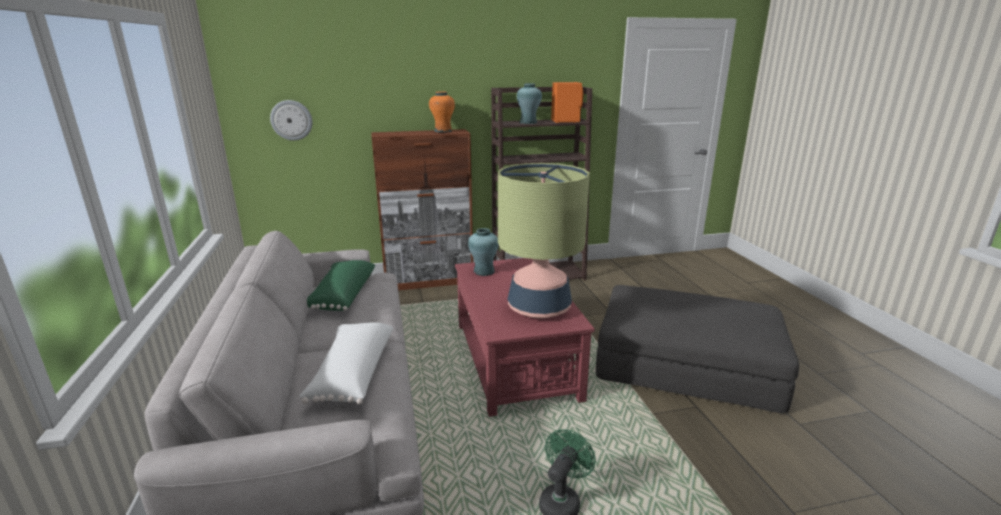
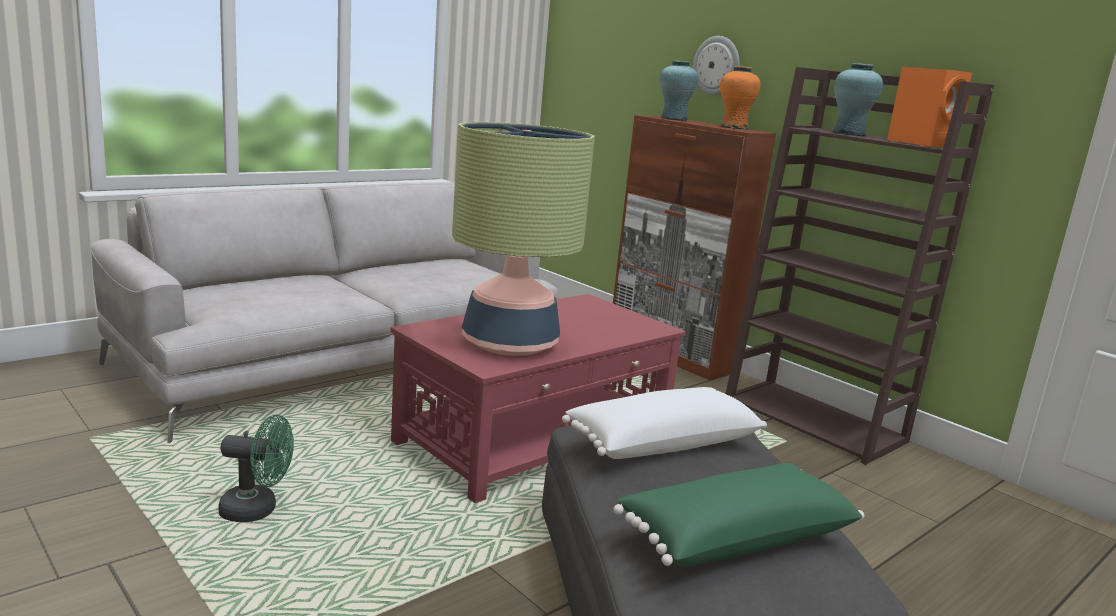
camera: 60 degrees right, 5 degrees down
wall clock [270,100,313,141] -> wall clock moved to [693,36,739,95]
white pillow [299,322,394,405] -> white pillow moved to [562,387,767,459]
green pillow [307,260,375,311] -> green pillow moved to [613,463,864,566]
turquoise vase [468,228,499,276] -> turquoise vase moved to [660,60,698,121]

